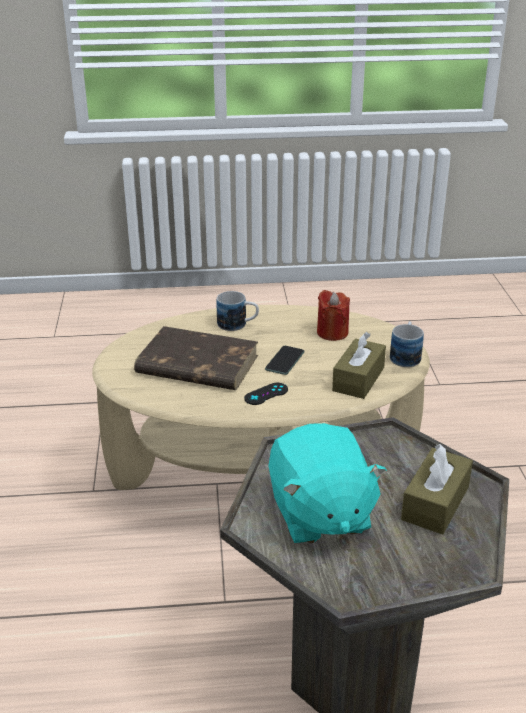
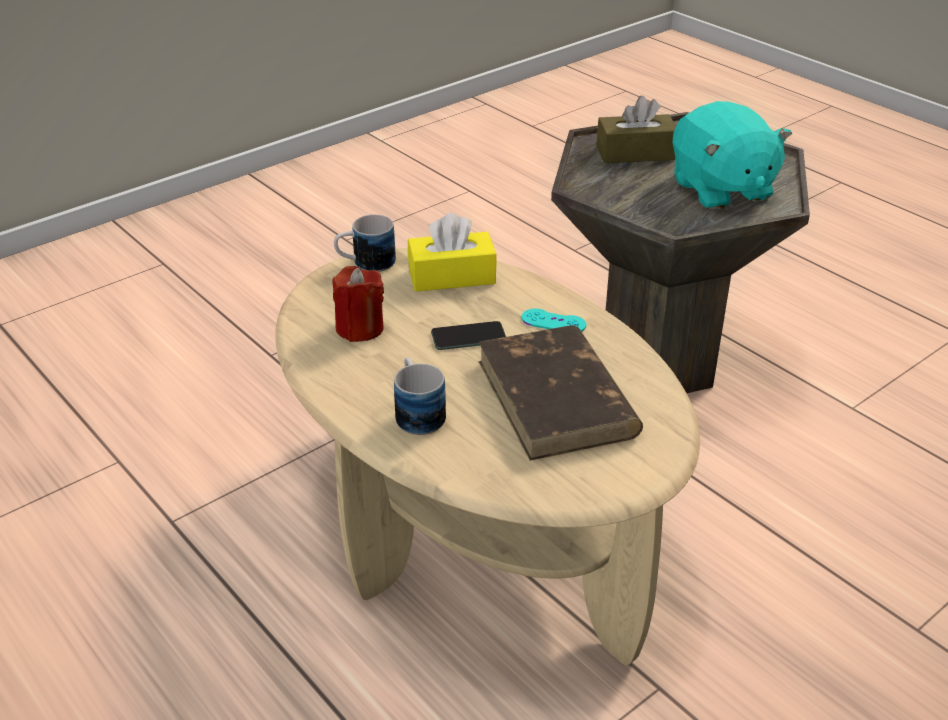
camera: 125 degrees left, 5 degrees up
black game controller [244,383,288,405] -> turquoise game controller [522,309,586,332]
turquoise plush toy [268,423,387,545] -> turquoise plush toy turned 120 degrees clockwise [672,101,792,210]
brown tissue box [332,332,386,399] -> yellow tissue box [408,213,497,292]

